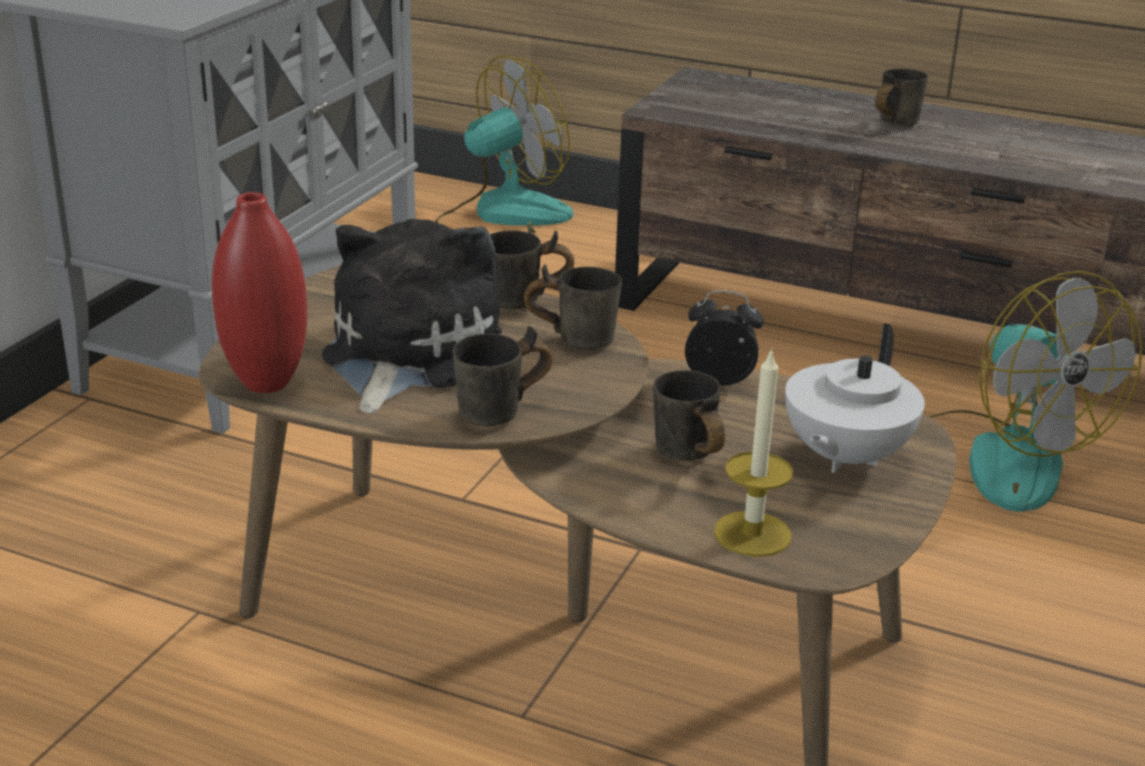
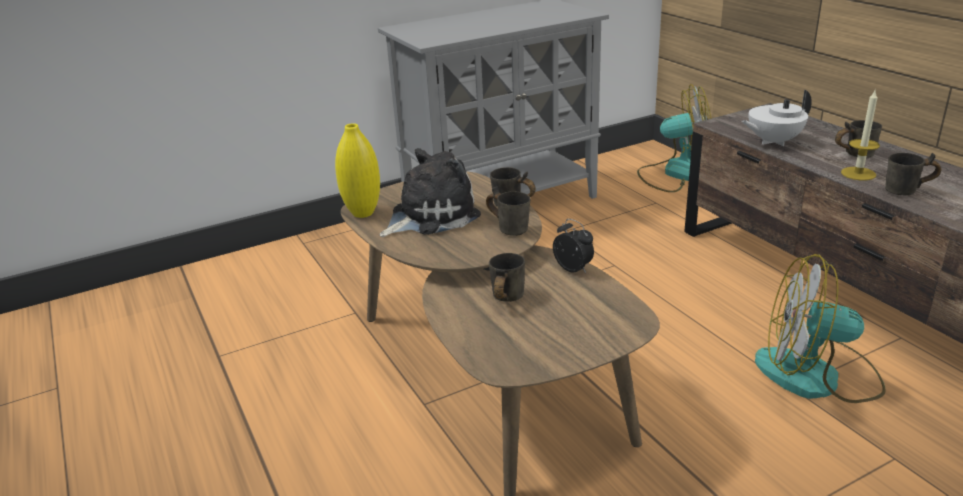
camera: 40 degrees right, 0 degrees up
red vase [212,192,307,393] -> yellow vase [335,123,380,218]
grey mug [453,326,553,426] -> grey mug moved to [885,153,941,195]
candle [714,347,793,557] -> candle moved to [841,91,880,181]
white teapot [785,323,925,473] -> white teapot moved to [741,89,812,146]
fan [929,271,1142,512] -> fan turned 90 degrees clockwise [755,254,886,403]

